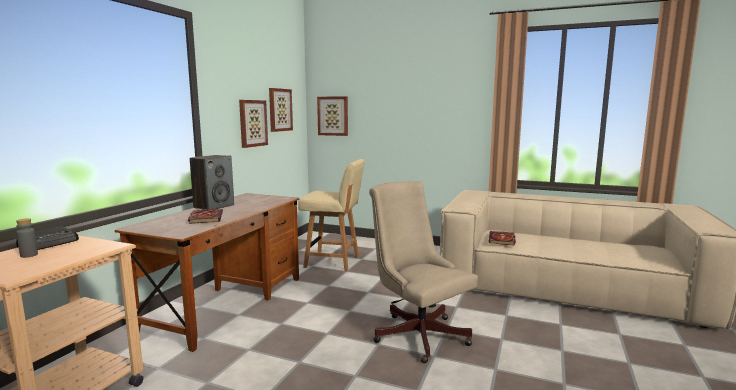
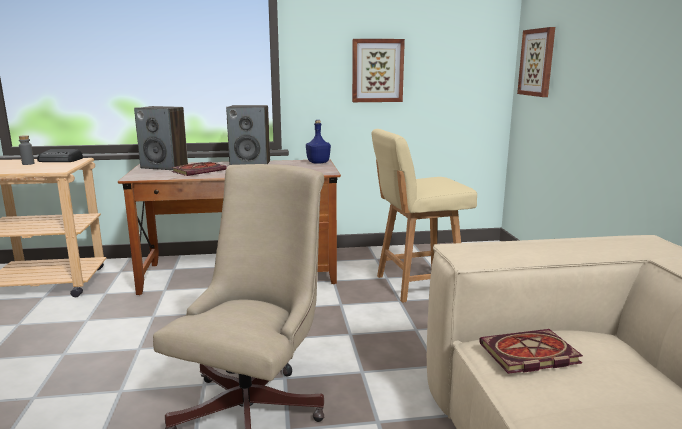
camera: 60 degrees right, 5 degrees up
picture [269,88,293,132] -> none
beige chair [298,159,365,272] -> beige chair turned 90 degrees clockwise [371,129,477,303]
none -> speaker [134,106,188,170]
none -> blue bottle [306,120,331,164]

